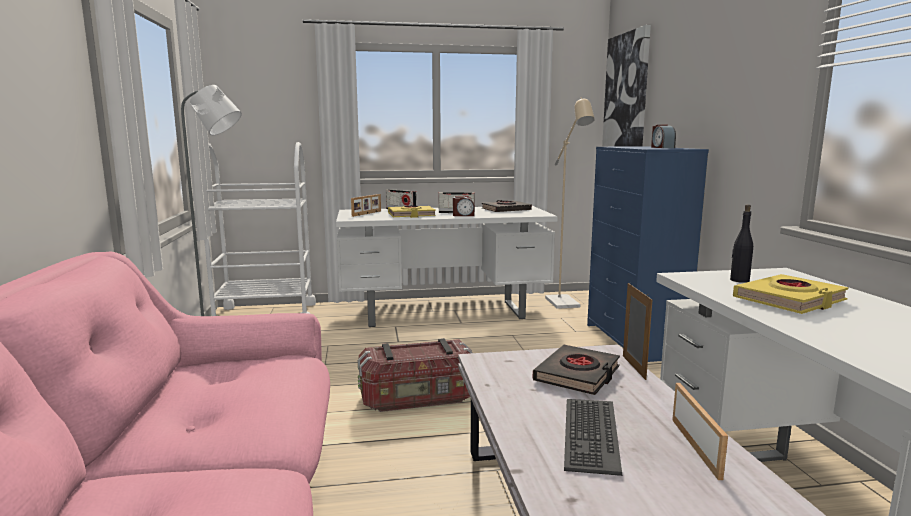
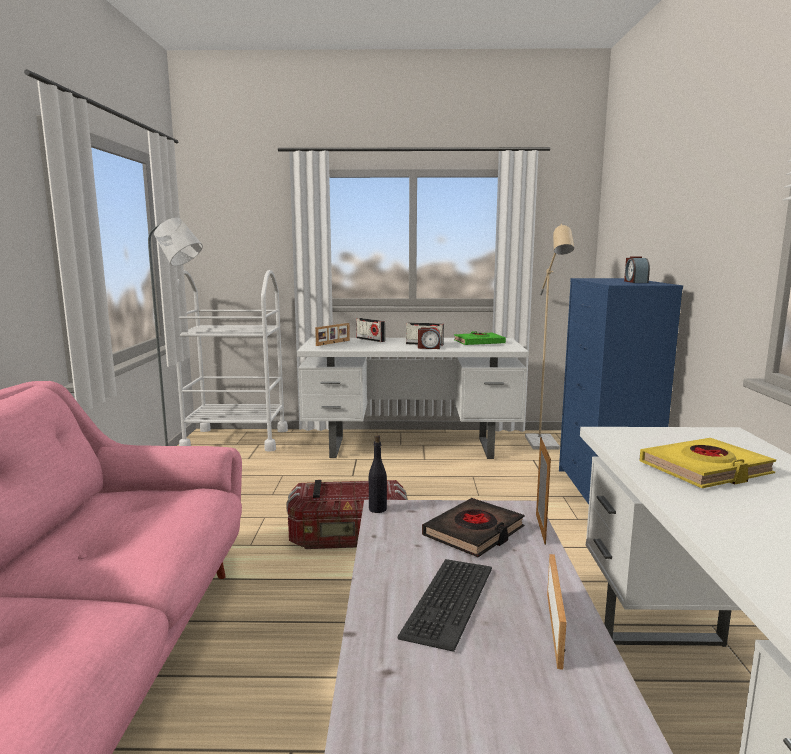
camera: 10 degrees right, 0 degrees up
yellow book [388,206,436,218] -> none
black book [482,200,532,212] -> green book [454,331,506,345]
picture [602,25,651,147] -> none
black bottle [730,205,753,283] -> black bottle moved to [368,435,387,513]

